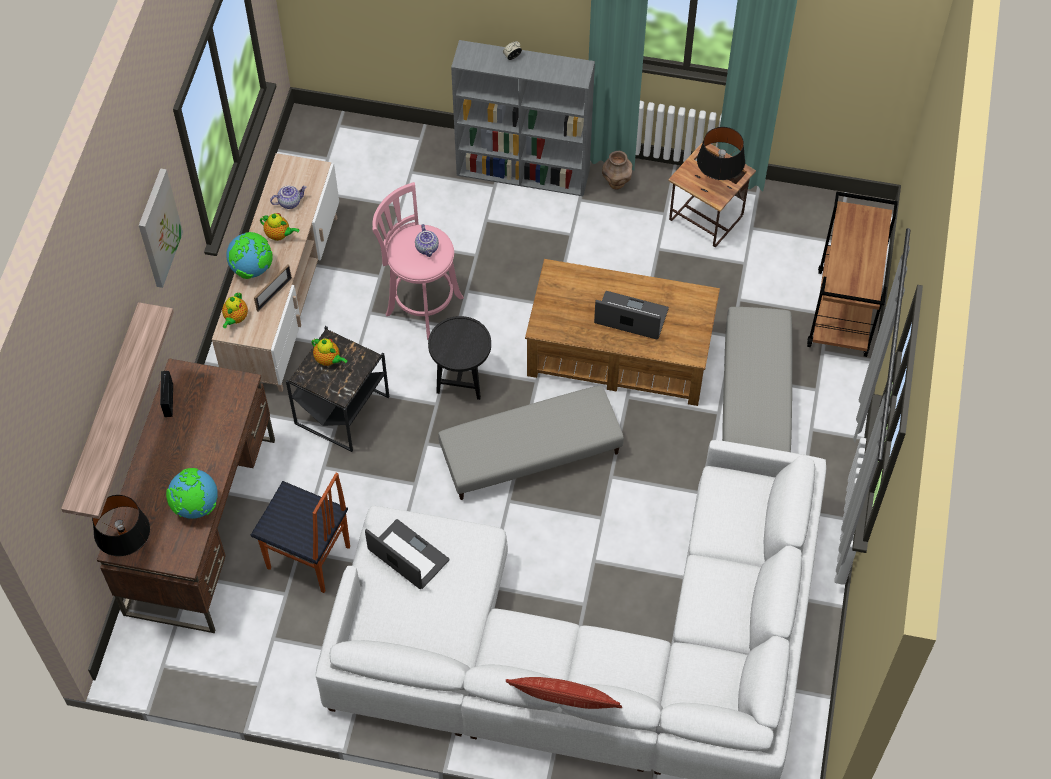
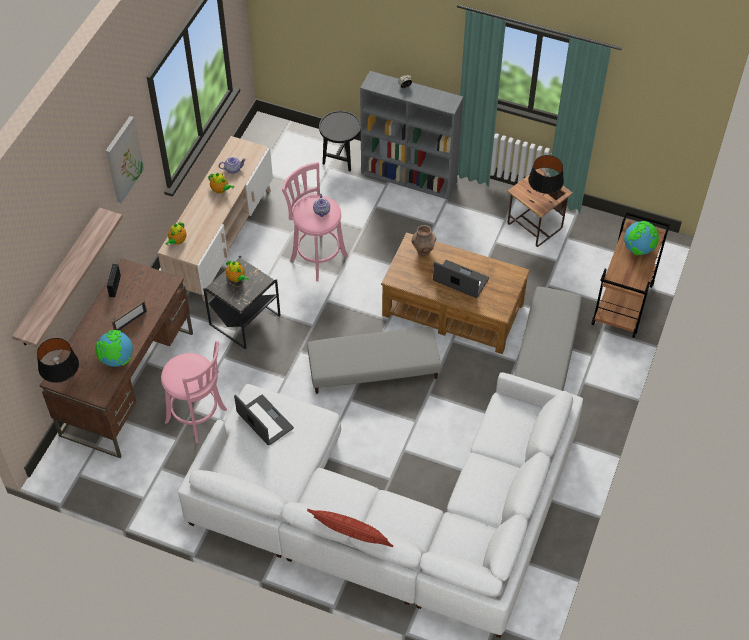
camera: 10 degrees right, 5 degrees down
globe [226,232,273,279] -> globe moved to [624,221,659,255]
chair [251,472,350,593] -> pink stool [161,341,227,443]
picture frame [254,264,292,312] -> picture frame moved to [112,300,147,331]
black side table [428,316,491,400] -> black side table moved to [319,111,361,171]
brown vase [602,151,632,190] -> brown vase moved to [412,225,436,256]

